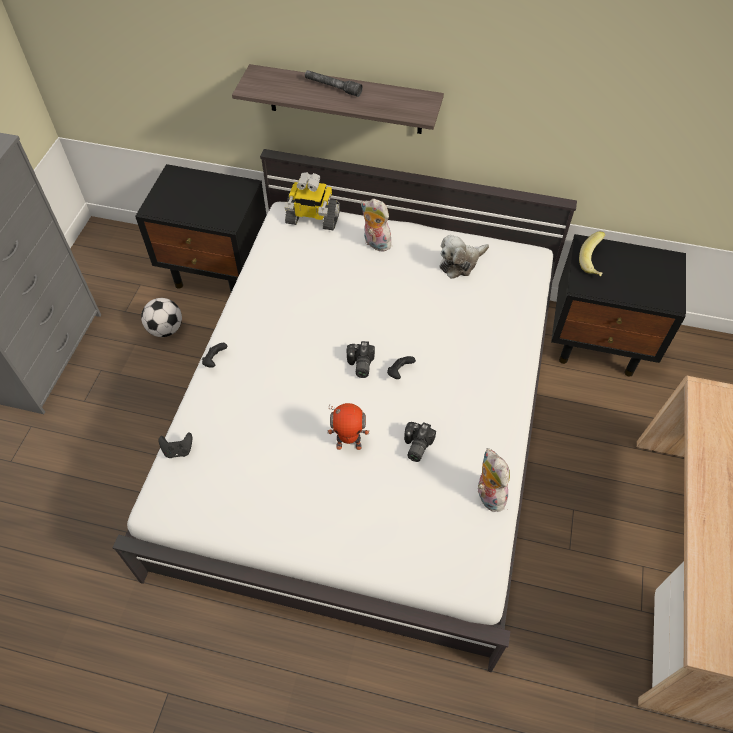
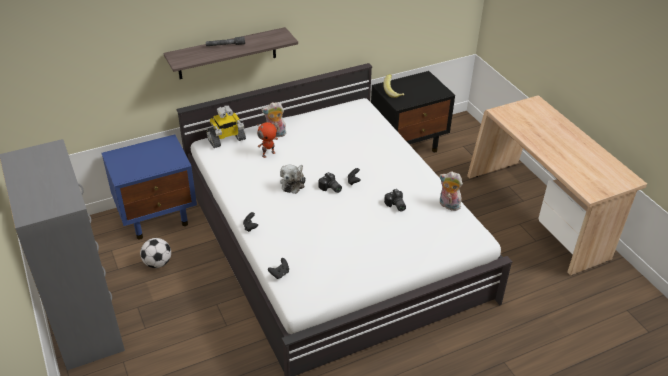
camera: 40 degrees left, 15 degrees down
black nightstand [135,164,267,292] -> blue nightstand [101,135,197,240]
toy robot [328,403,369,450] -> toy robot moved to [257,122,278,158]
plush toy [440,235,489,279] -> plush toy moved to [280,164,306,194]

